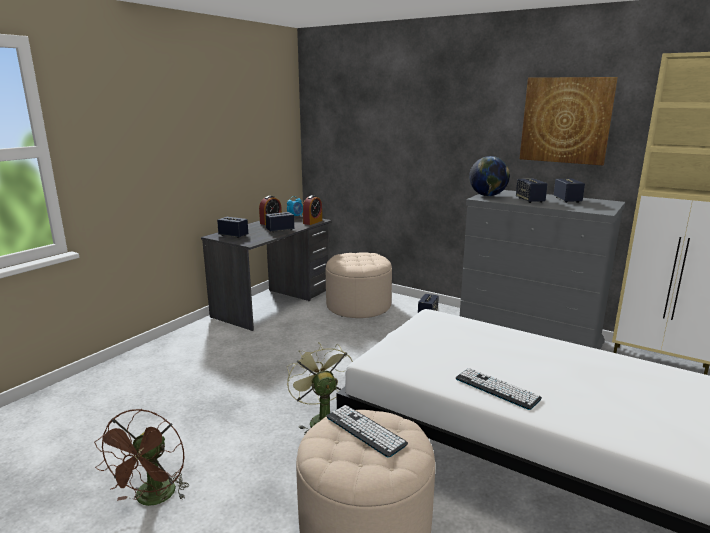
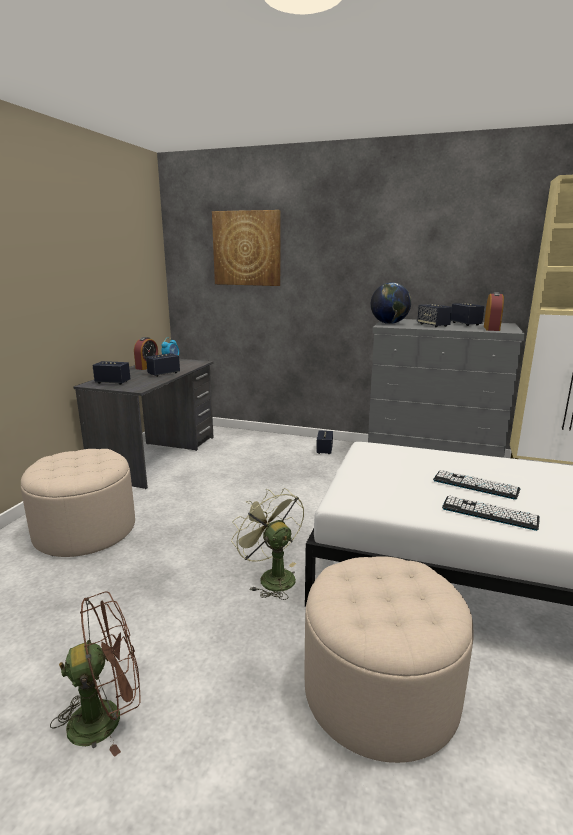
camera: 15 degrees left, 0 degrees up
brown fan [94,409,189,506] -> brown fan turned 105 degrees counterclockwise [50,591,140,757]
alarm clock [303,195,322,225] -> alarm clock moved to [484,292,504,331]
beige ottoman [326,252,392,318] -> beige ottoman moved to [21,449,135,557]
keyboard [326,405,408,458] -> keyboard moved to [433,470,520,500]
picture [519,77,618,165] -> picture moved to [212,210,280,286]

